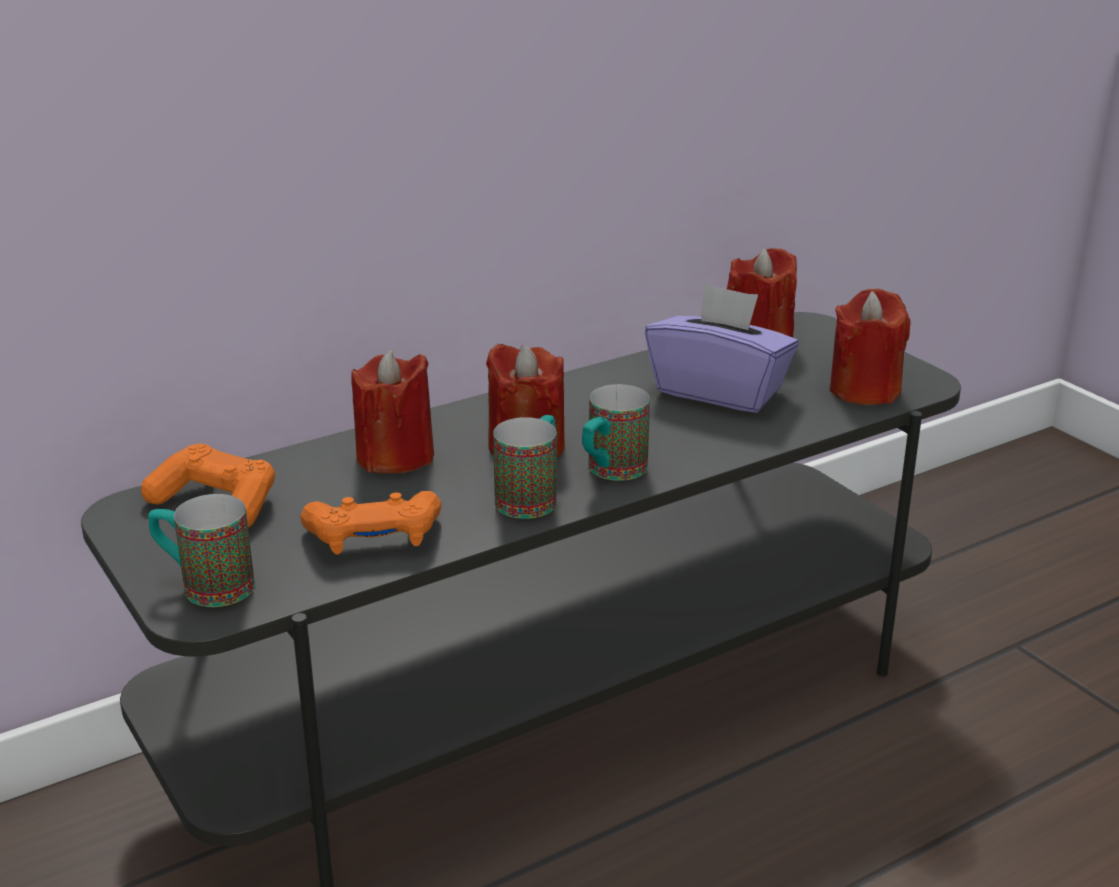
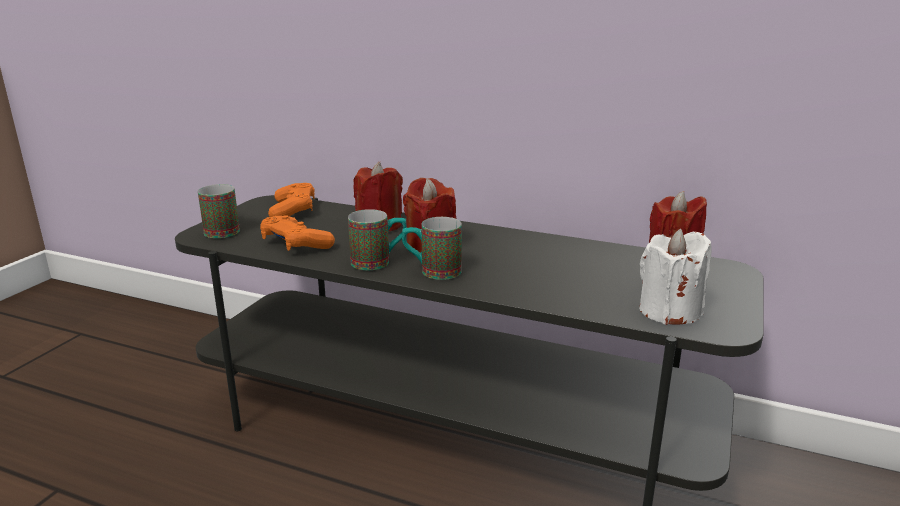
camera: 55 degrees right, 5 degrees down
purple tissue box [645,284,799,413] -> none
red candle [830,289,911,405] -> white candle [639,229,711,325]

